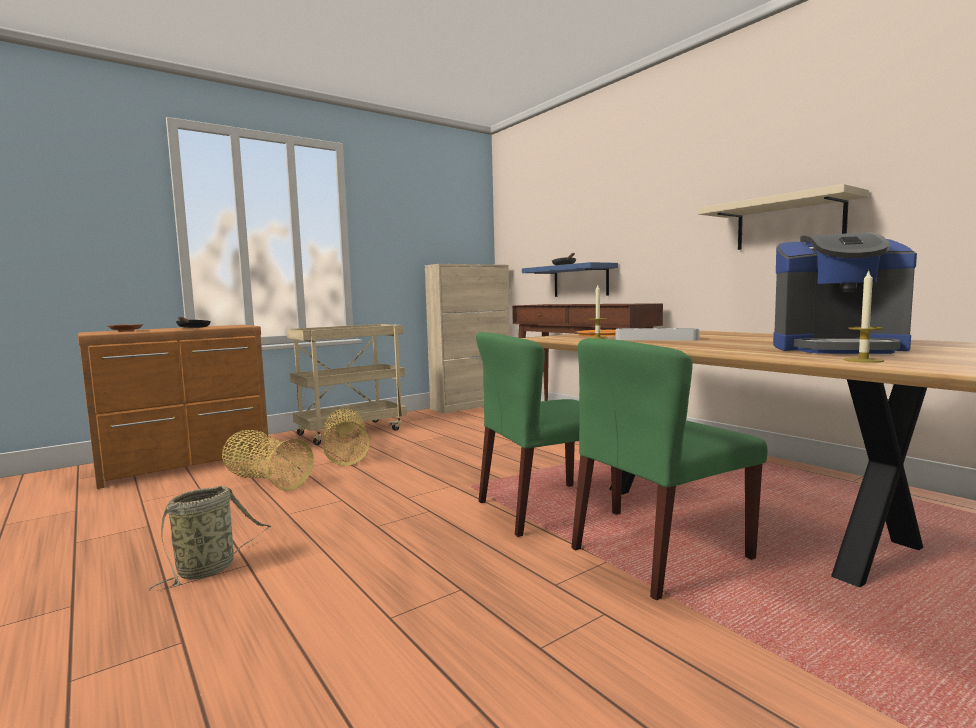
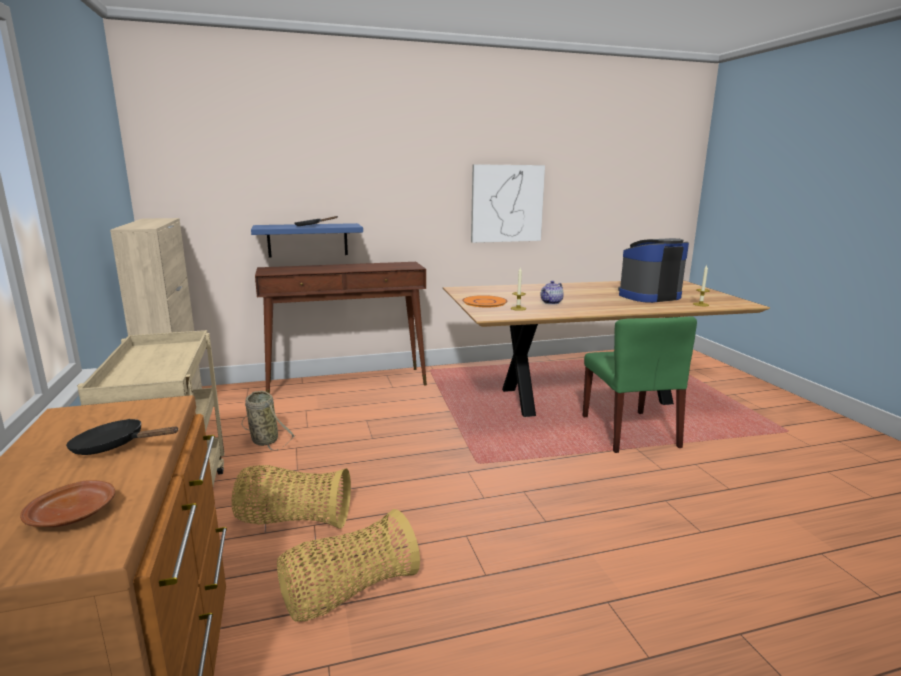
camera: 70 degrees left, 10 degrees up
basket [149,486,271,591] -> basket moved to [242,391,295,450]
green chair [476,332,622,537] -> none
grey tray [615,328,699,341] -> teapot [541,281,564,305]
beige shelf [698,184,869,250] -> picture [471,164,545,243]
coffee machine [773,232,917,354] -> coffee machine turned 150 degrees counterclockwise [618,238,689,303]

